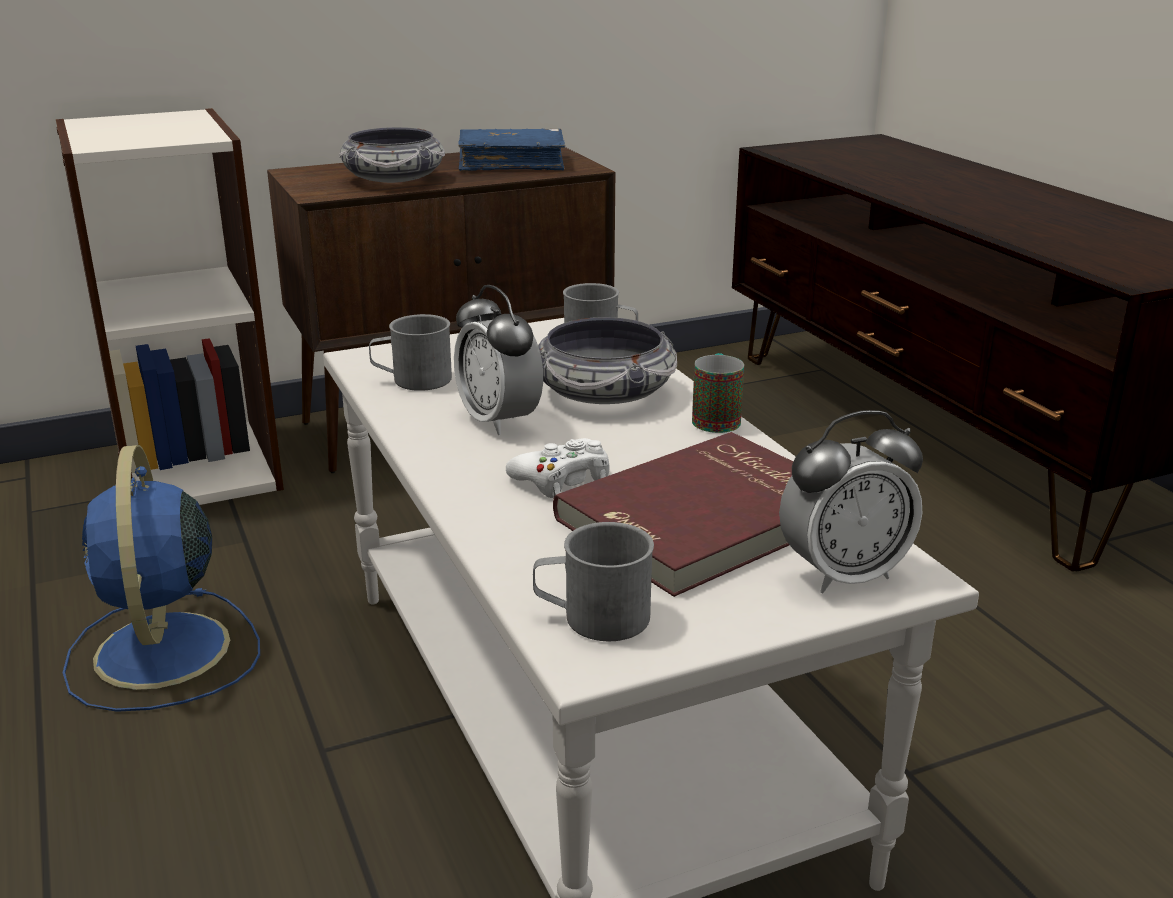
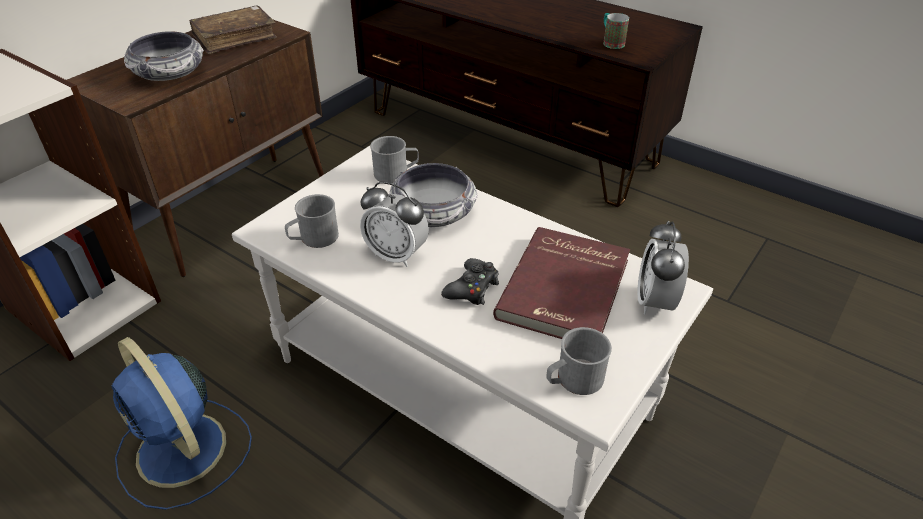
camera: 30 degrees left, 15 degrees up
blue book [458,129,565,171] -> brown book [189,6,277,54]
white game controller [506,438,610,498] -> black game controller [441,258,499,305]
mug [692,353,744,433] -> mug moved to [603,13,629,49]
alarm clock [779,410,923,593] -> alarm clock turned 150 degrees clockwise [638,221,689,315]

